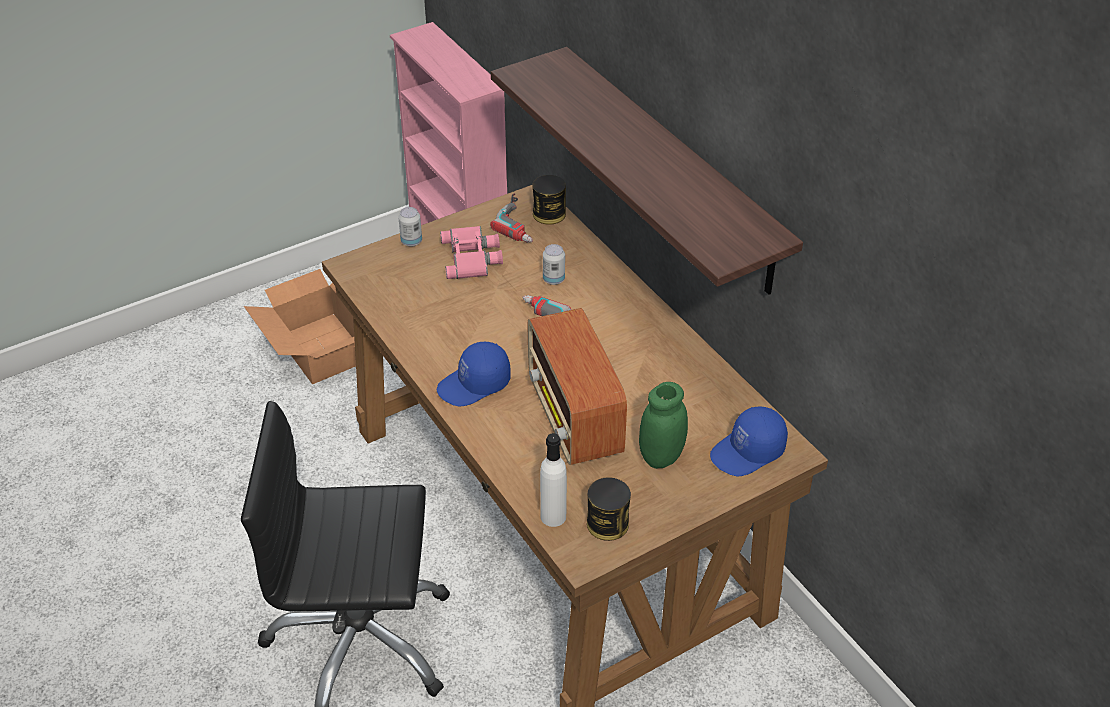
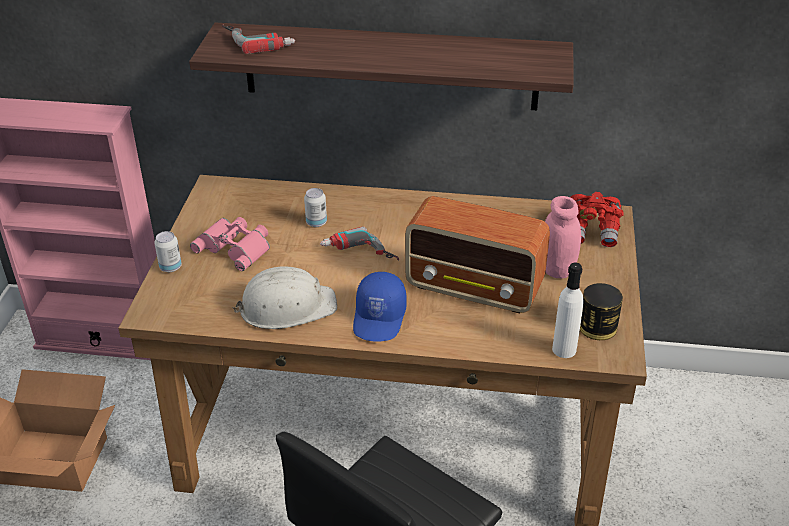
camera: 50 degrees left, 5 degrees down
power drill [490,193,533,243] -> power drill moved to [222,25,295,54]
can [532,175,566,225] -> none
green jar [639,382,688,469] -> pink jar [545,196,581,279]
blue cap [710,407,788,476] -> red binoculars [570,192,623,247]
none -> white hard hat [233,266,337,329]

